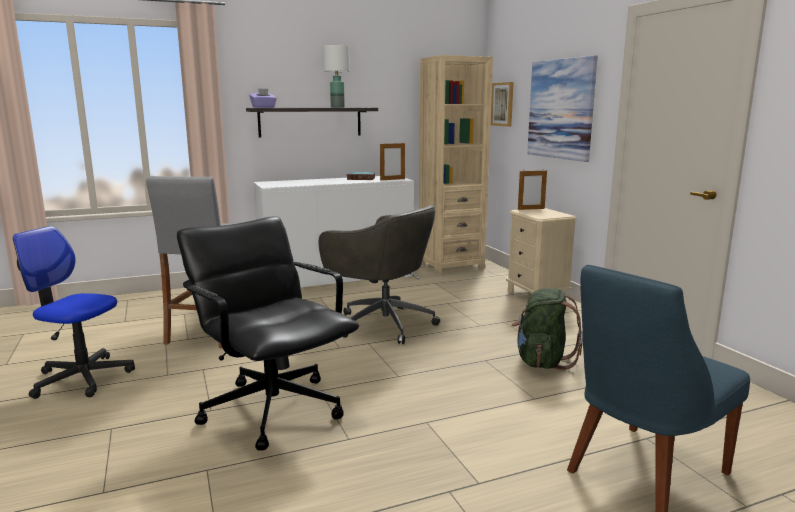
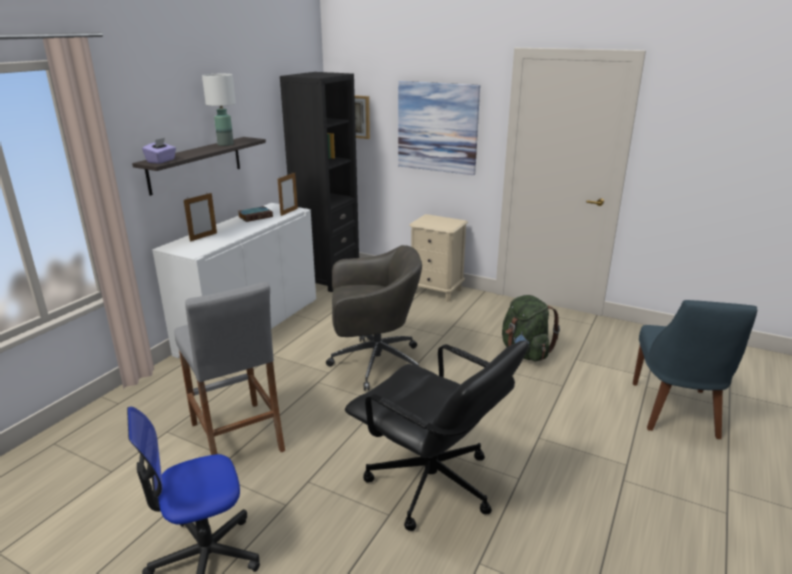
camera: 40 degrees left, 10 degrees up
black office chair [177,216,359,451] -> black office chair turned 150 degrees counterclockwise [345,341,528,531]
beige bookcase [419,55,493,275] -> black bookcase [280,72,359,292]
picture frame [518,169,547,210] -> picture frame moved to [184,192,217,242]

